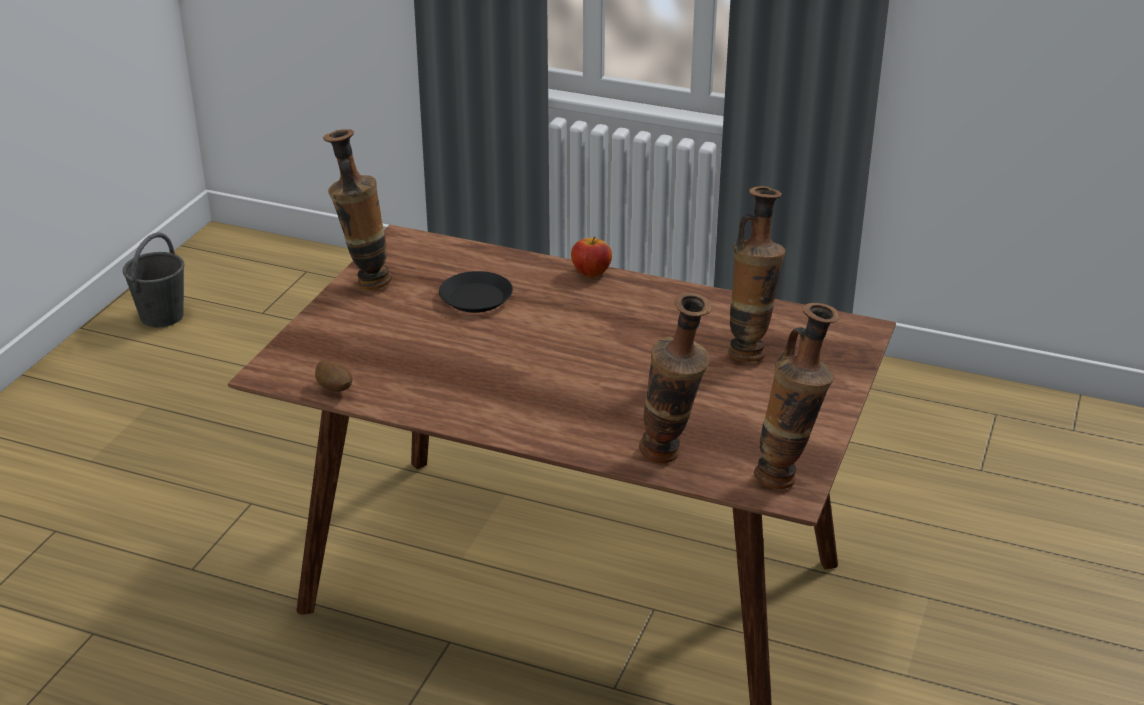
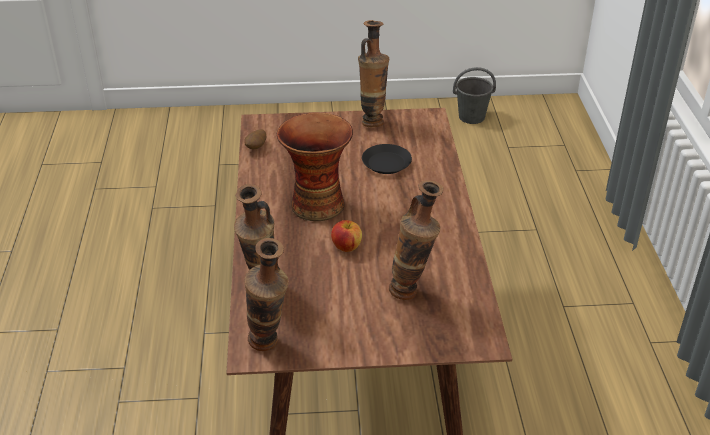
camera: 65 degrees right, 5 degrees up
apple [571,236,612,278] -> apple moved to [331,220,362,252]
none -> vase [277,112,353,221]

